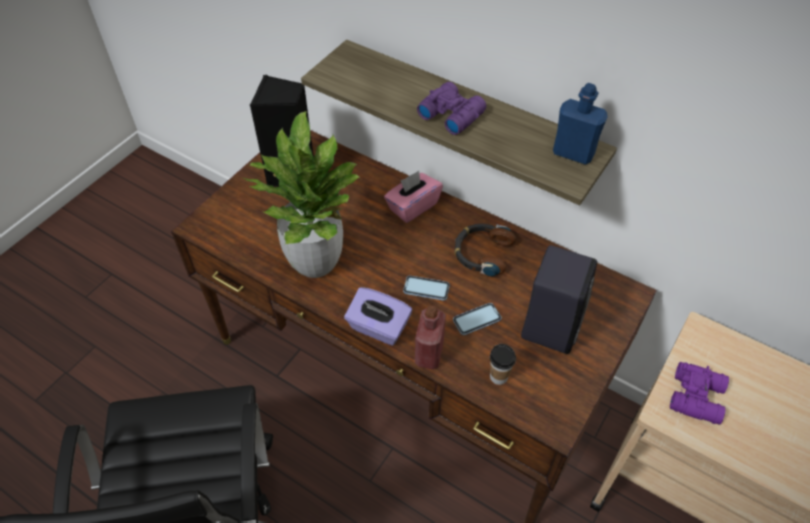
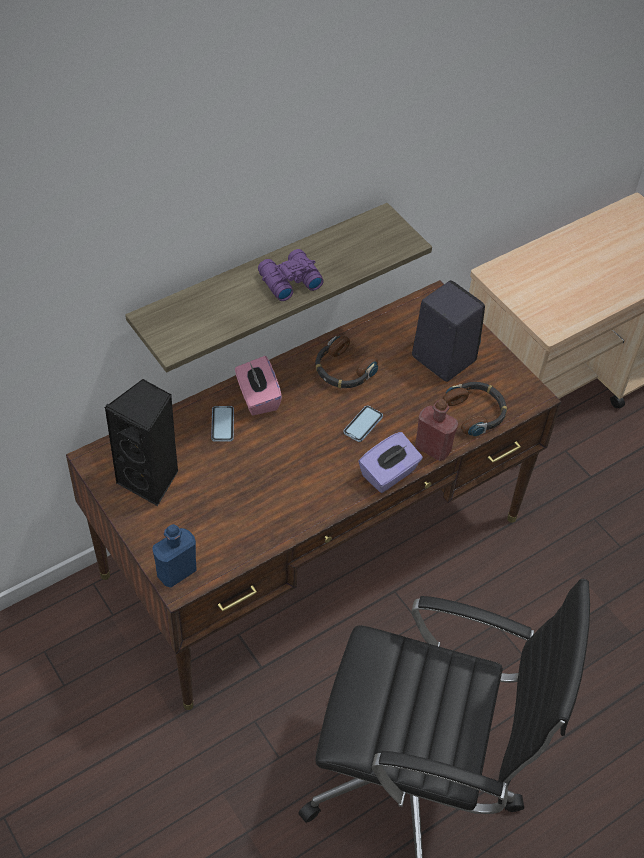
camera: 70 degrees left, 0 degrees up
potted plant [241,111,360,278] -> none
phone [453,303,501,335] -> phone moved to [211,406,234,442]
cup [490,344,516,385] -> headphones [443,382,507,436]
blue bottle [553,83,608,165] -> blue bottle moved to [152,524,197,588]
purple binoculars [670,362,729,425] -> none

